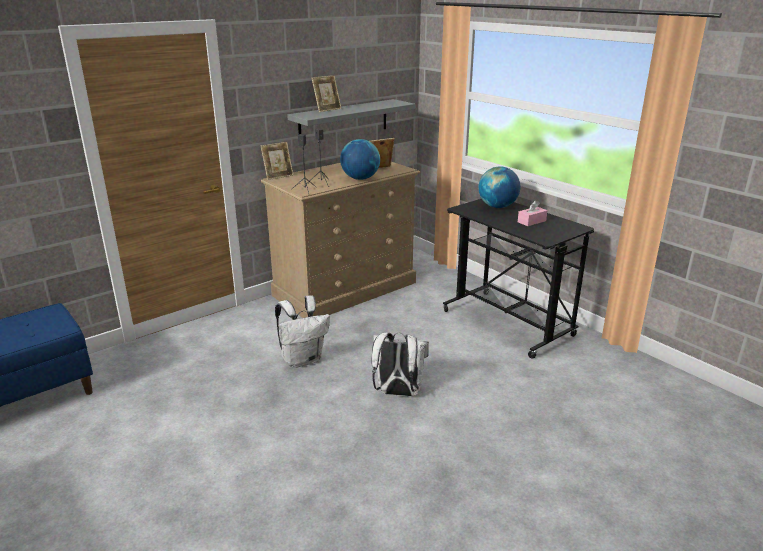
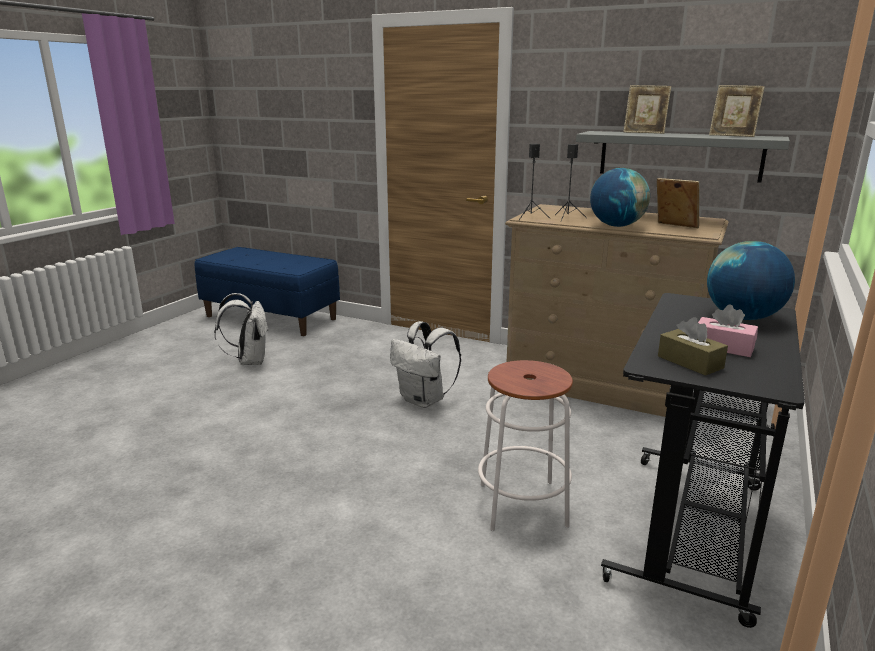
camera: 65 degrees right, 5 degrees down
picture frame [261,142,294,180] -> picture frame moved to [709,85,765,137]
white backpack [371,332,429,396] -> white backpack moved to [214,293,269,365]
none -> white stool [478,360,573,531]
none -> brown tissue box [658,317,728,376]

